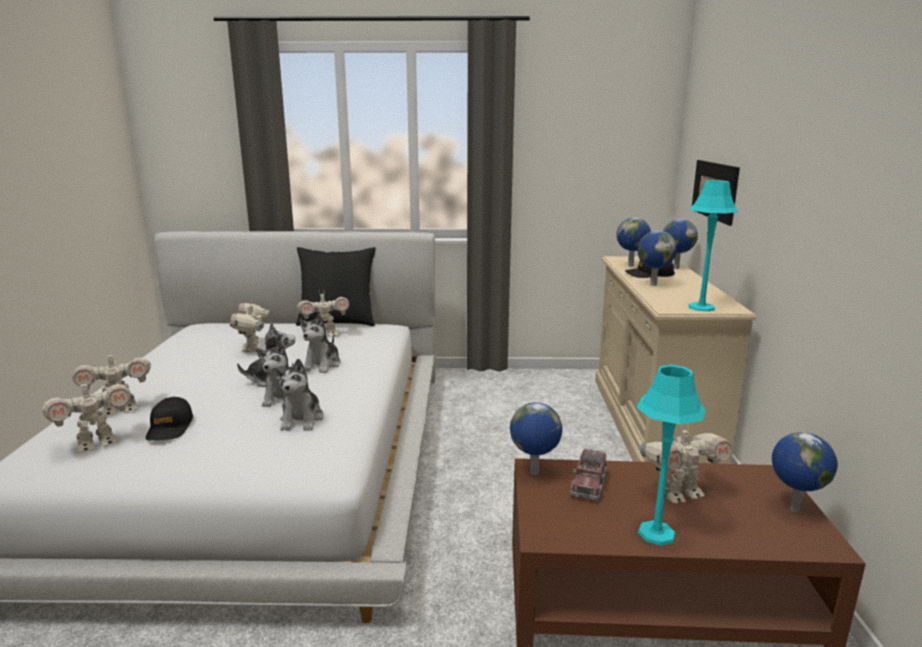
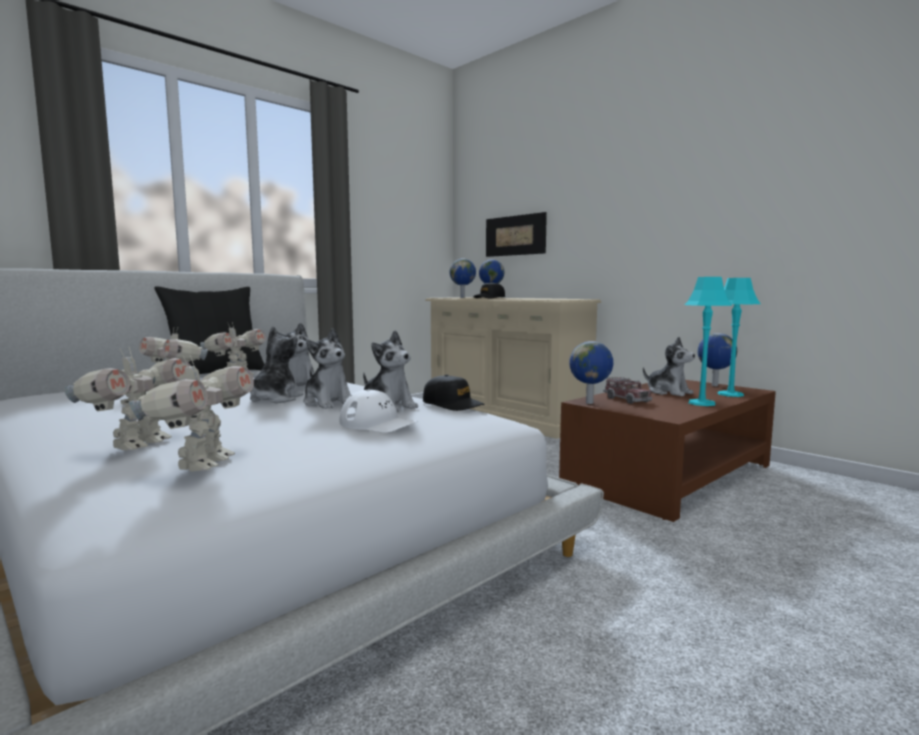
camera: 45 degrees left, 10 degrees down
black cap [146,397,193,441] -> black cap moved to [423,375,485,411]
globe [638,231,677,286] -> none
toy robot [640,425,732,504] -> plush toy [643,337,695,397]
turquoise table lamp [688,180,738,312] -> turquoise table lamp moved to [718,278,761,397]
none -> white cap [340,390,418,433]

